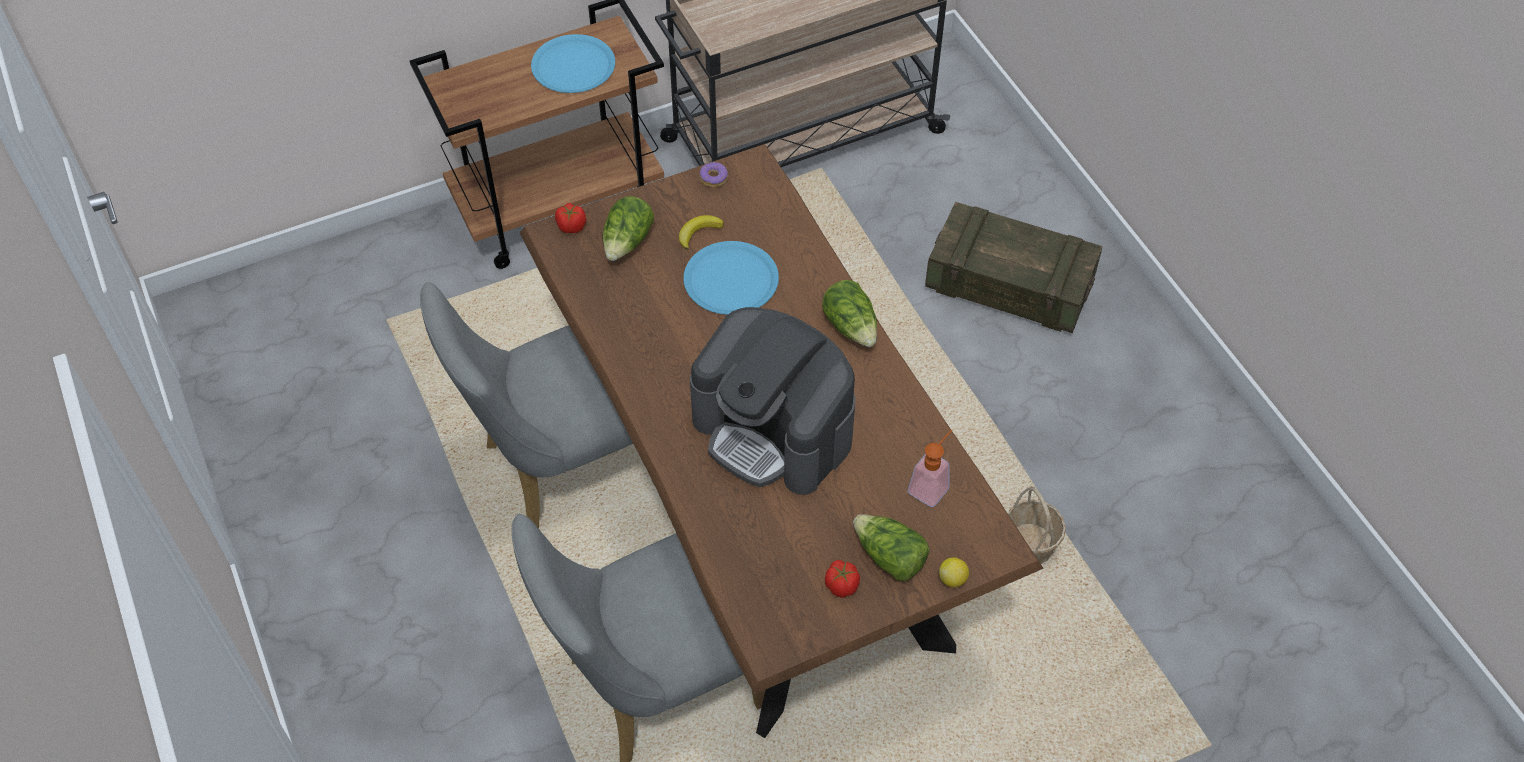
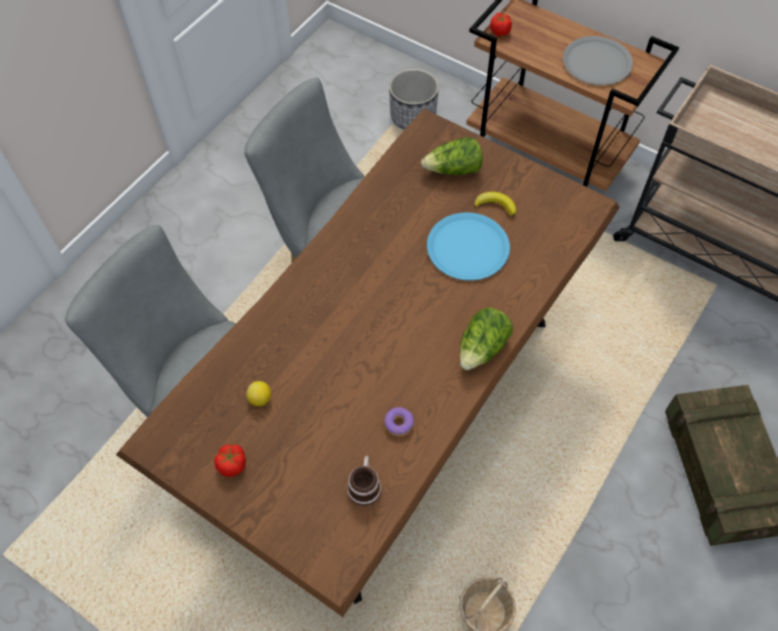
camera: 60 degrees right, 5 degrees up
blue plate [531,34,615,93] -> grey plate [563,36,633,85]
tomato [555,203,586,233] -> tomato moved to [490,12,512,36]
coffee machine [690,307,855,495] -> none
donut [700,162,728,187] -> donut moved to [384,407,414,436]
lettuce [853,514,930,581] -> none
soap dispenser [908,430,952,507] -> mug [347,456,382,506]
lemon [939,557,969,587] -> lemon moved to [246,381,271,406]
none -> planter [389,69,439,129]

